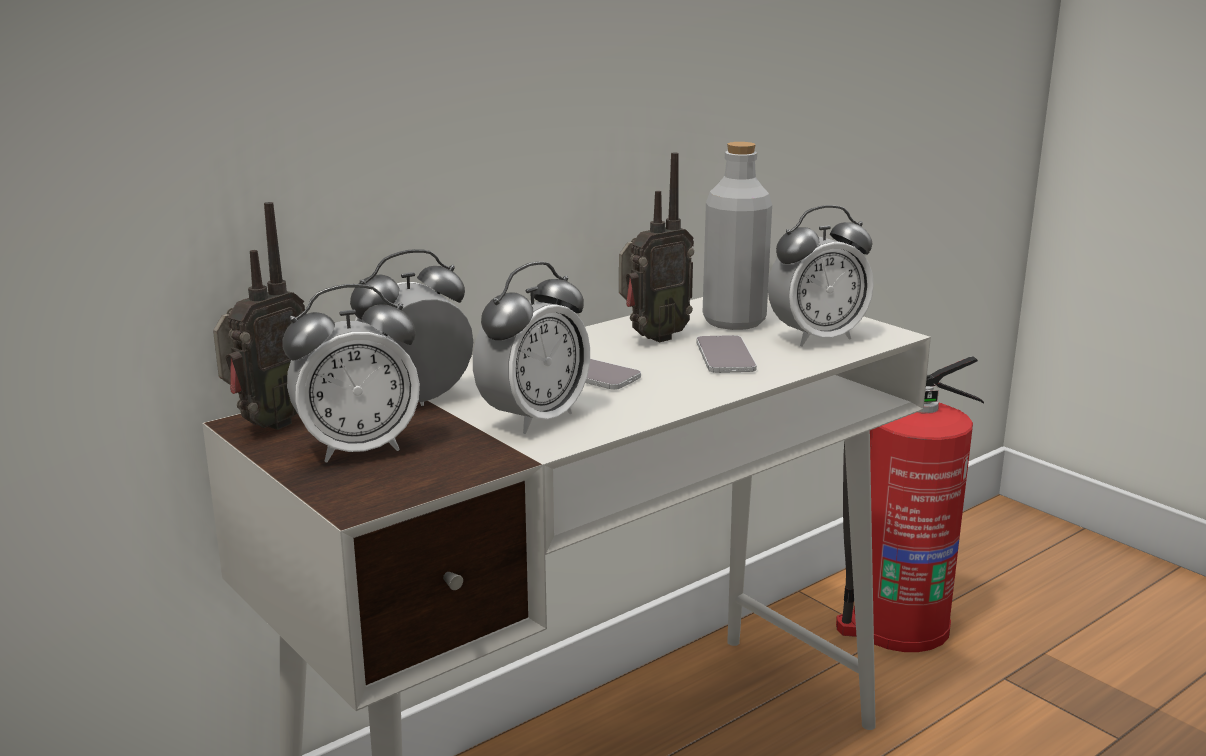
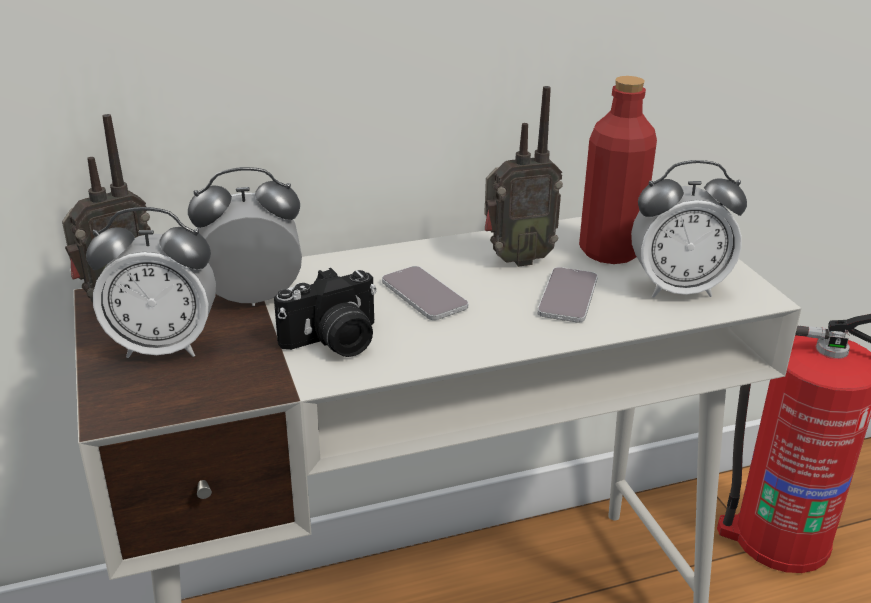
camera: 20 degrees right, 10 degrees up
alarm clock [473,262,590,434] -> camera [274,268,376,357]
grey bottle [703,142,772,330] -> red bottle [579,76,657,264]

